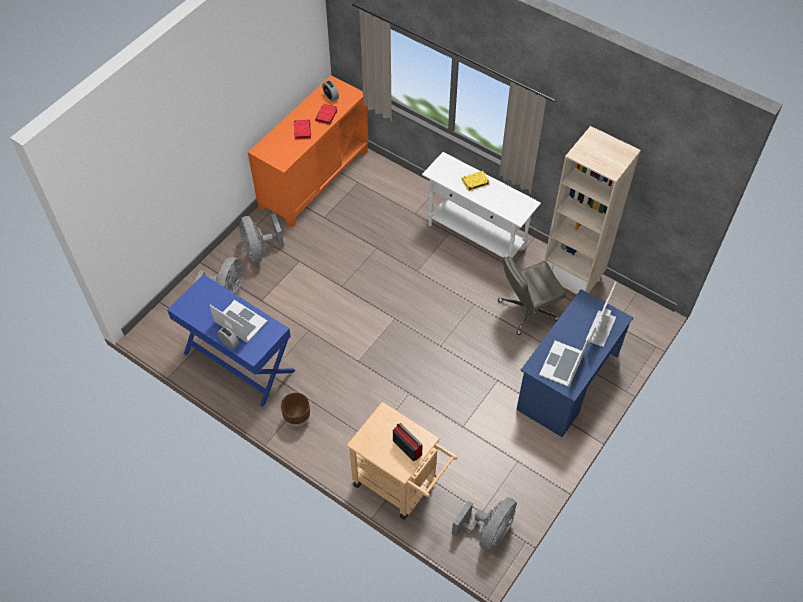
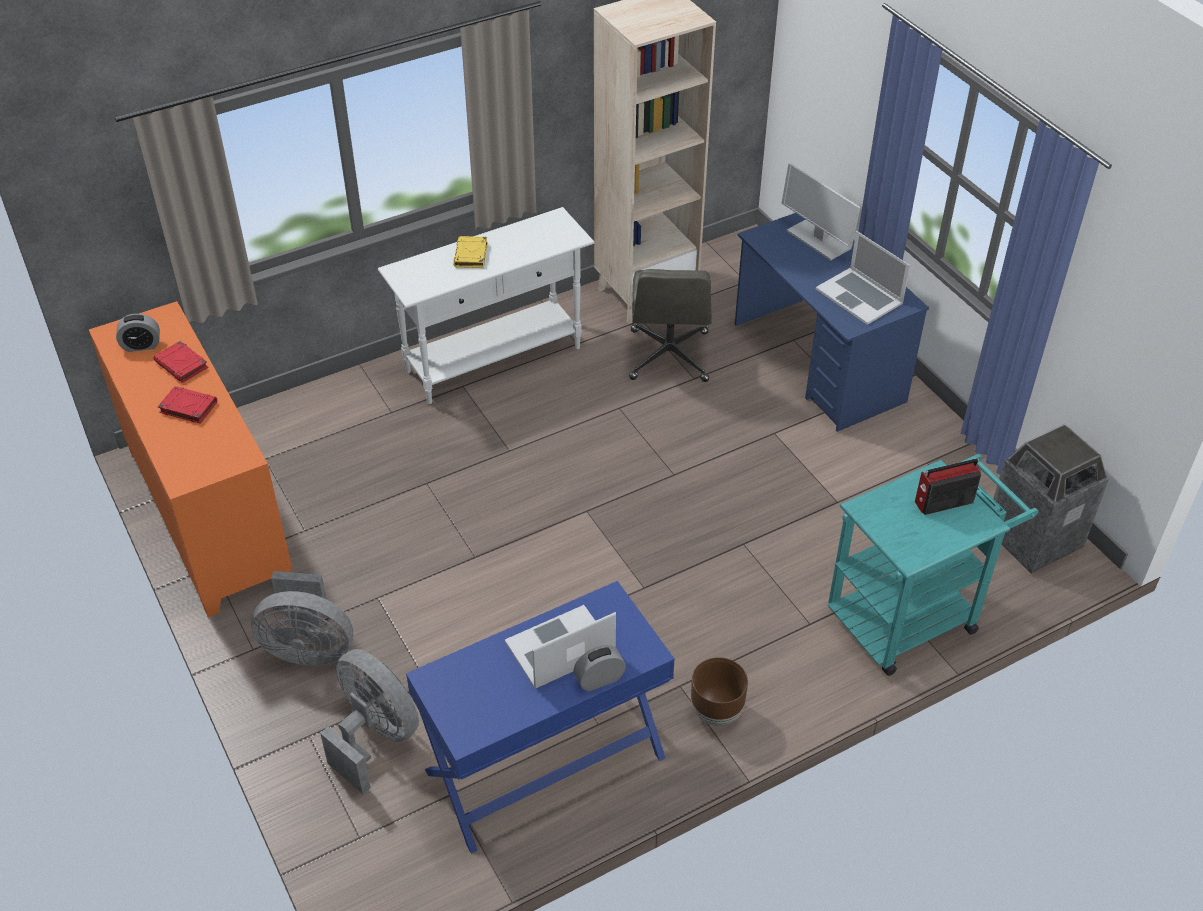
camera: 65 degrees left, 10 degrees down
beige cart [346,402,458,520] -> turquoise cart [828,454,1038,676]
grey fan [452,497,517,551] -> trash can [993,424,1109,573]

